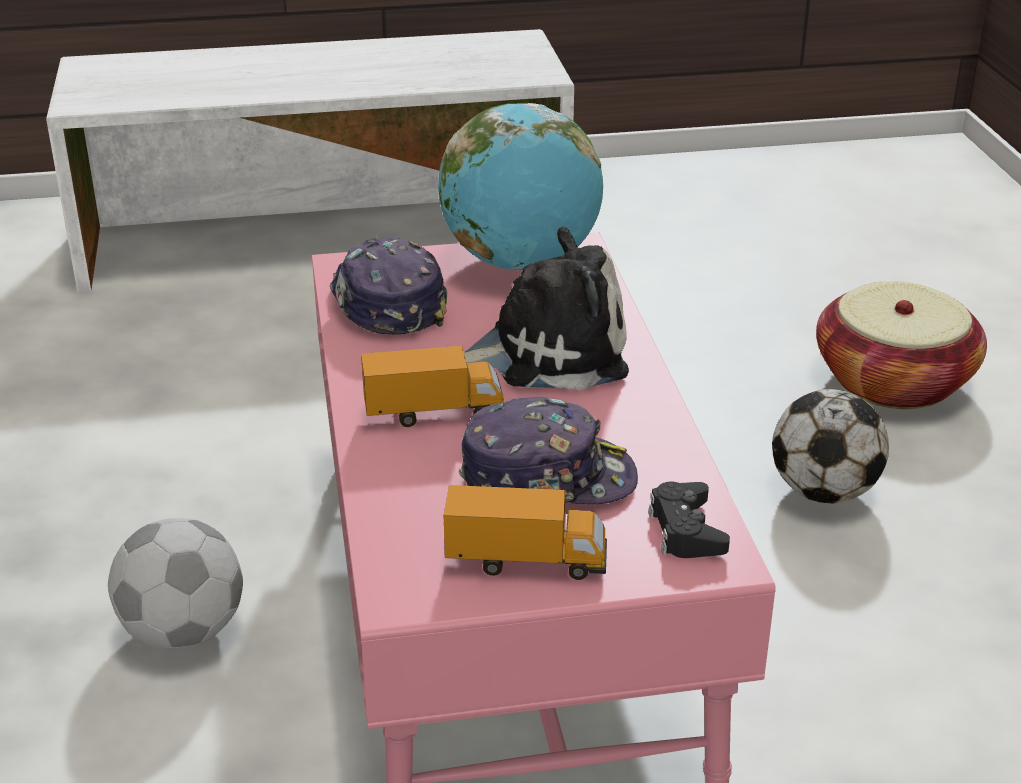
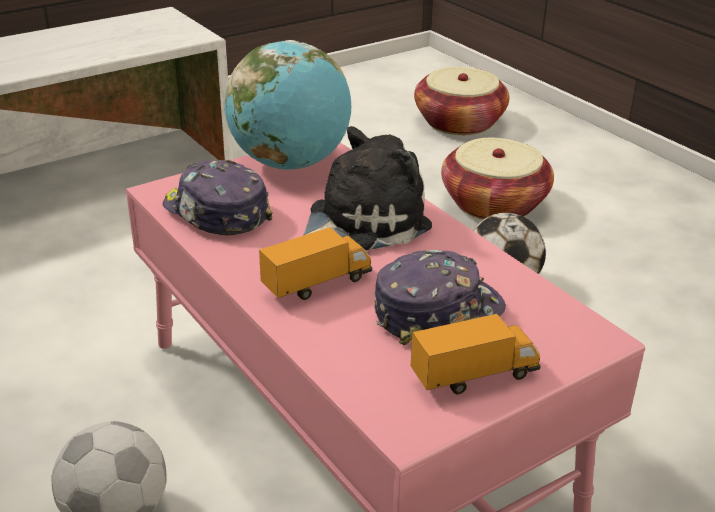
camera: 25 degrees left, 0 degrees up
black game controller [648,482,730,558] -> none
none -> basket [414,67,509,135]

